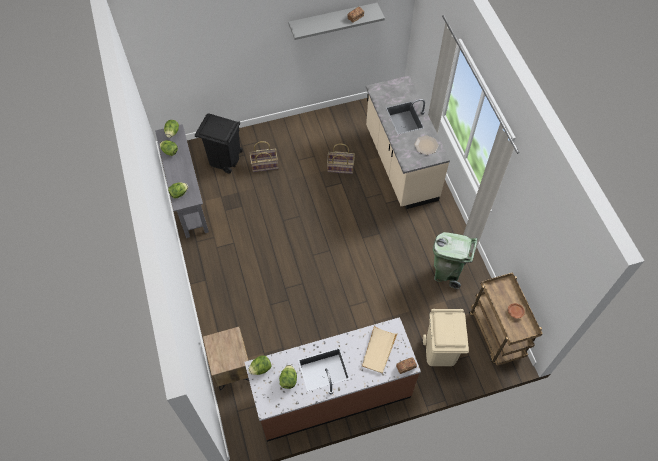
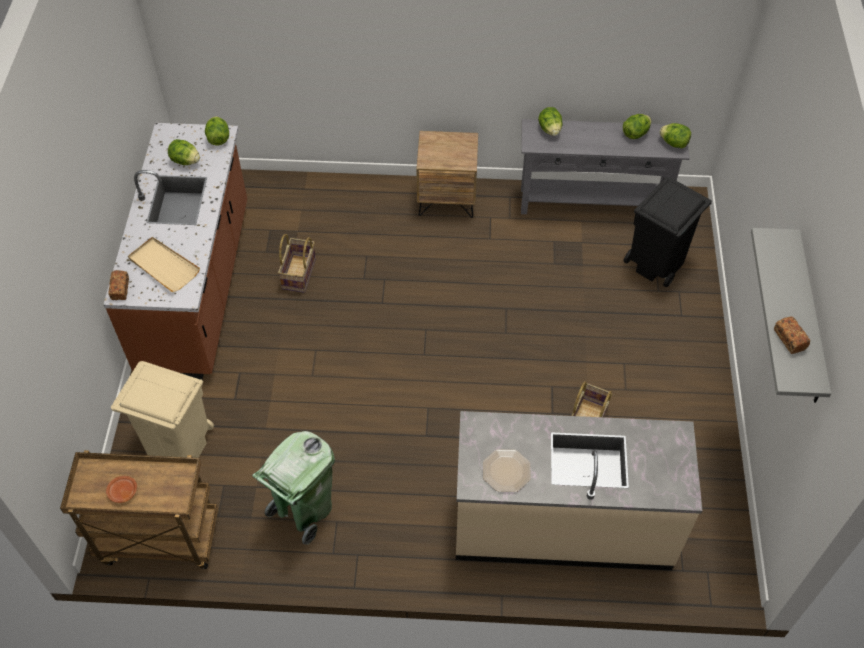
camera: 110 degrees right, 5 degrees down
brown nightstand [203,327,249,390] -> brown nightstand moved to [416,131,478,218]
basket [250,141,278,172] -> basket moved to [278,234,316,293]

